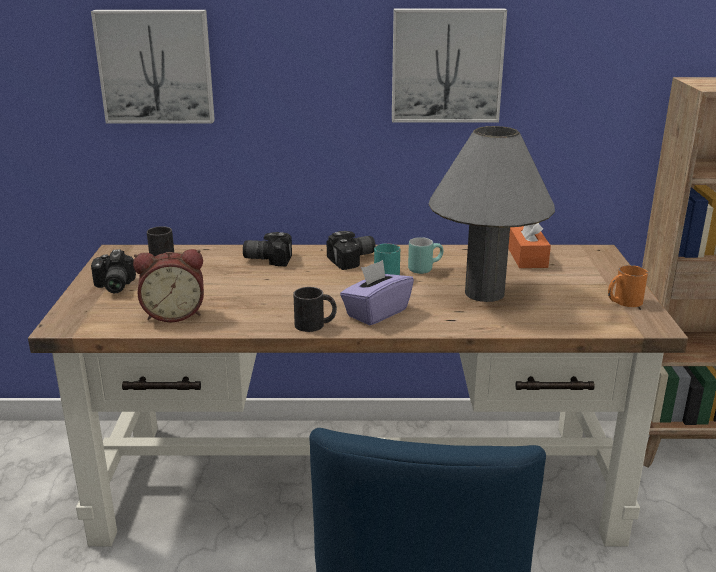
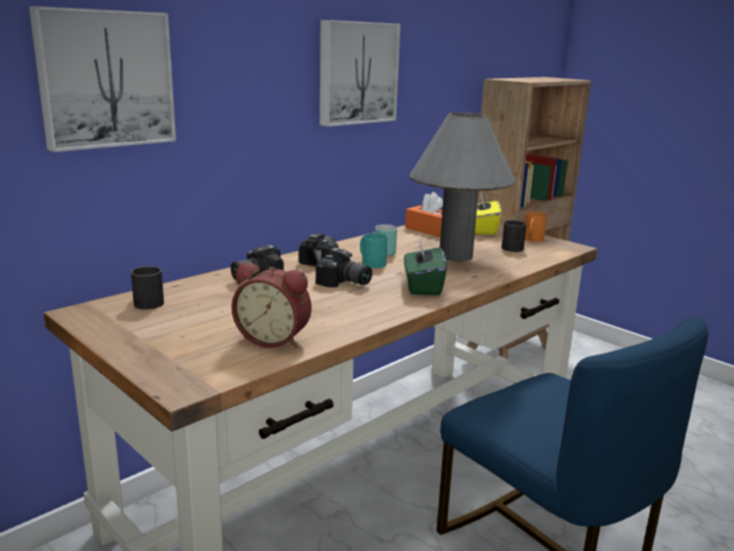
camera: 45 degrees left, 5 degrees down
camera [91,249,136,293] -> camera moved to [316,248,372,287]
alarm clock [133,249,204,322] -> alarm clock turned 75 degrees clockwise [231,262,311,348]
black mug [293,287,337,332] -> black mug moved to [501,220,527,252]
purple tissue box [340,260,414,326] -> green tissue box [404,238,447,295]
none -> yellow tissue box [475,194,501,235]

